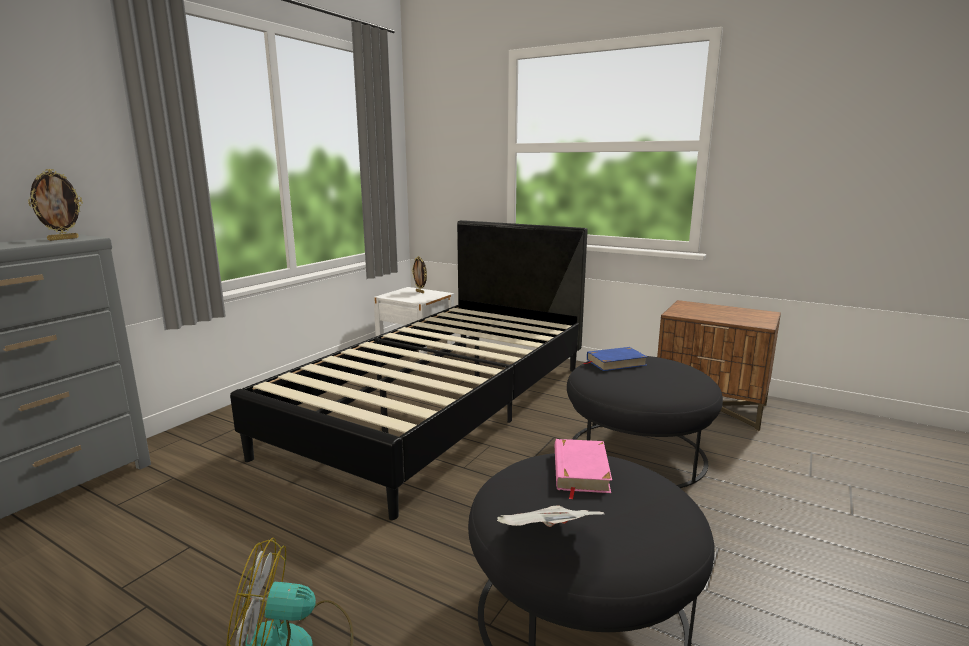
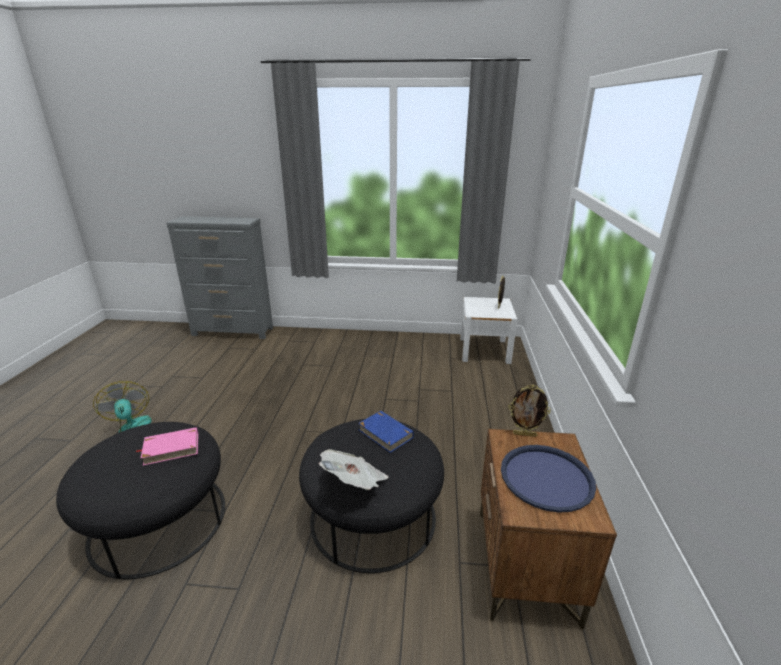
camera: 65 degrees right, 10 degrees up
picture frame [28,169,83,241] -> picture frame moved to [508,385,551,437]
black bed [230,220,587,520] -> none
newspaper [497,505,603,527] -> newspaper moved to [319,449,389,490]
none -> blue tray [501,445,596,513]

